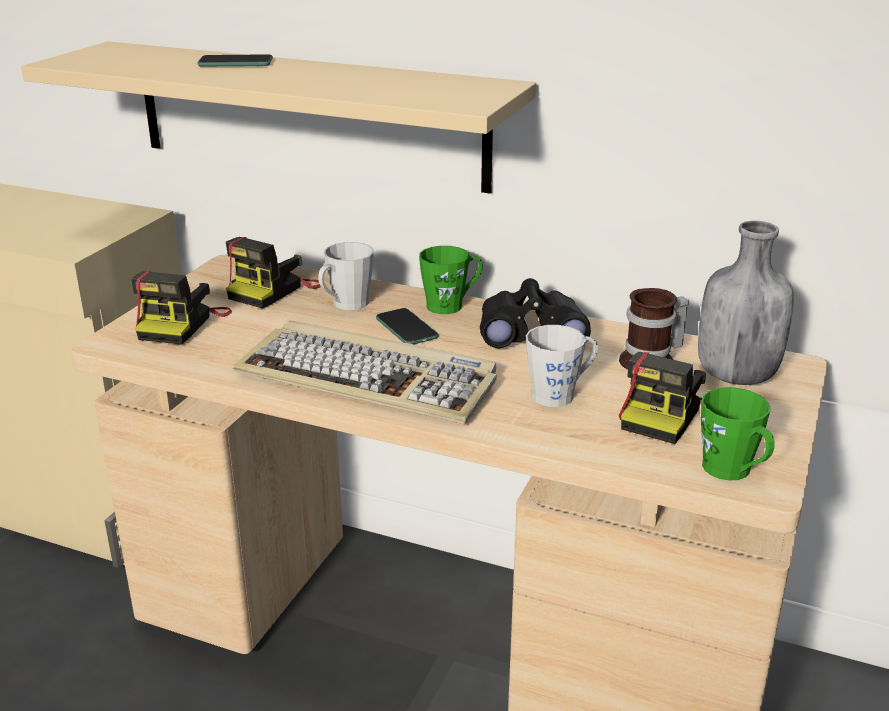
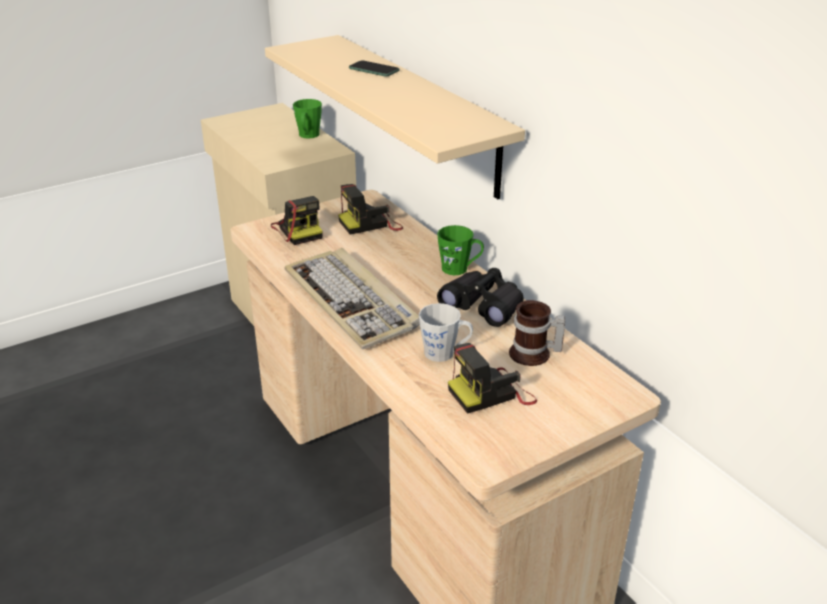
camera: 35 degrees right, 5 degrees up
camera [131,271,232,345] -> camera turned 75 degrees counterclockwise [271,196,323,245]
grey mug [318,242,374,310] -> none
phone [376,308,438,344] -> none
grey bottle [698,221,794,385] -> none
green mug [701,387,774,481] -> green mug moved to [293,99,322,138]

